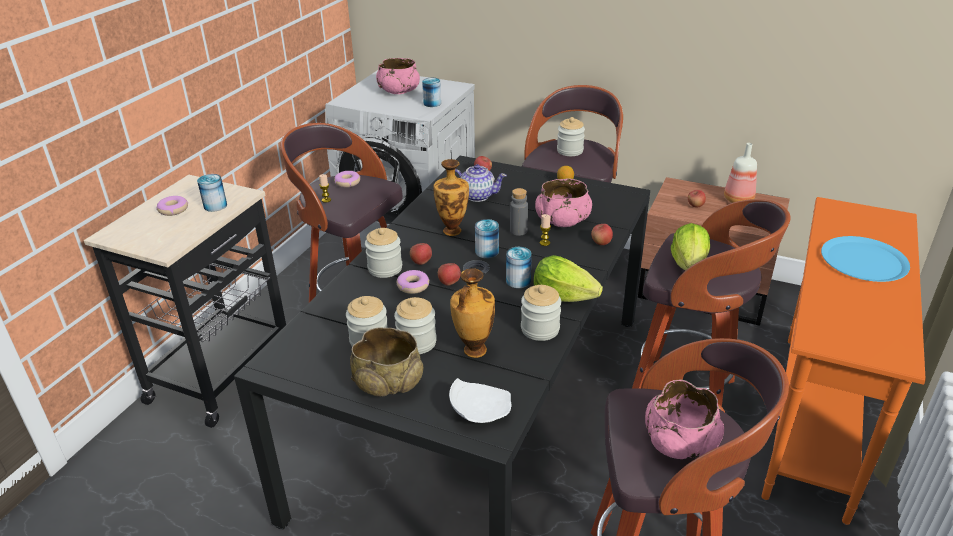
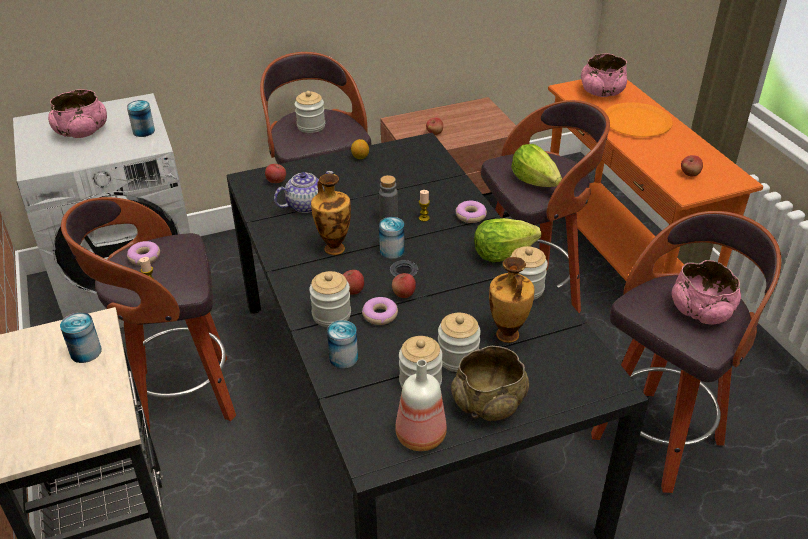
camera: 45 degrees left, 5 degrees up
donut [156,196,188,216] -> donut moved to [455,201,487,223]
white plate [449,378,512,423] -> none
can [506,247,532,288] -> can moved to [327,320,358,369]
pink bowl [535,179,592,227] -> pink bowl moved to [581,53,627,97]
apple [591,224,613,245] -> apple moved to [681,155,703,177]
bottle [724,143,757,203] -> bottle moved to [395,360,447,451]
blue plate [821,236,910,282] -> orange plate [605,102,673,137]

